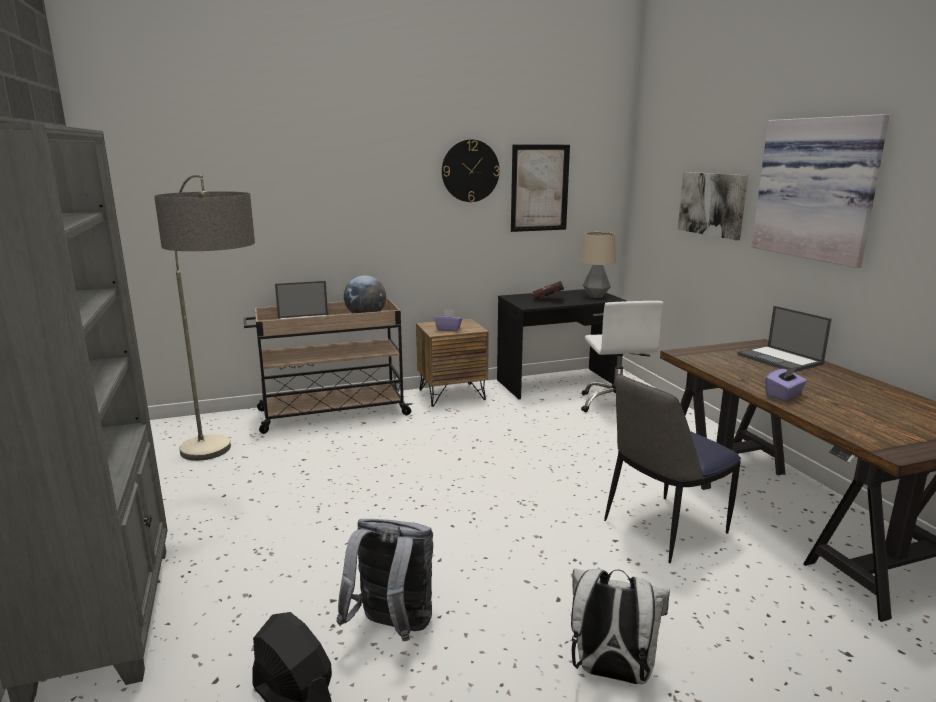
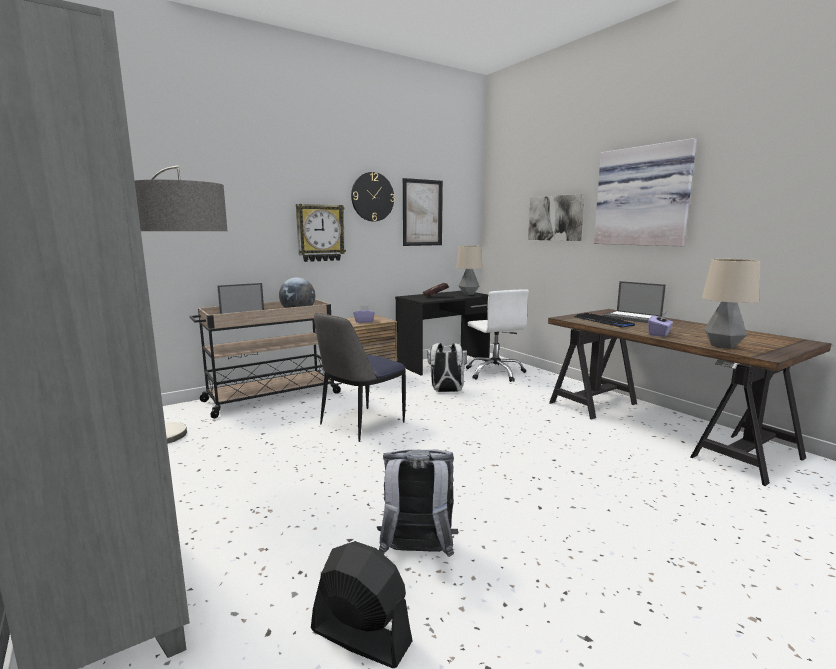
camera: 15 degrees left, 5 degrees down
white backpack [571,568,670,684] -> white backpack moved to [427,343,467,392]
chair [604,374,741,563] -> chair moved to [314,313,406,442]
none -> wall clock [296,204,346,262]
none -> keyboard [574,313,635,327]
none -> table lamp [702,259,760,349]

